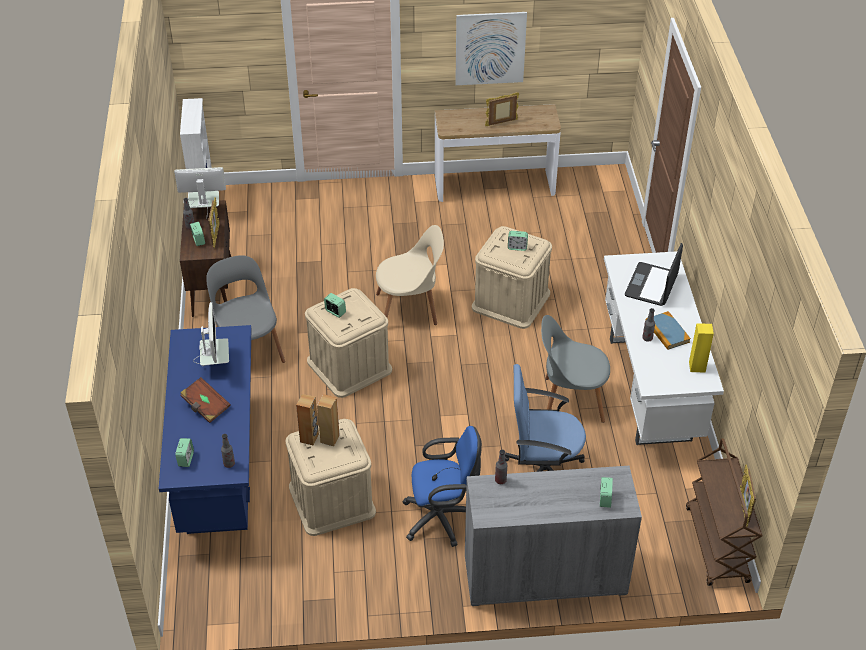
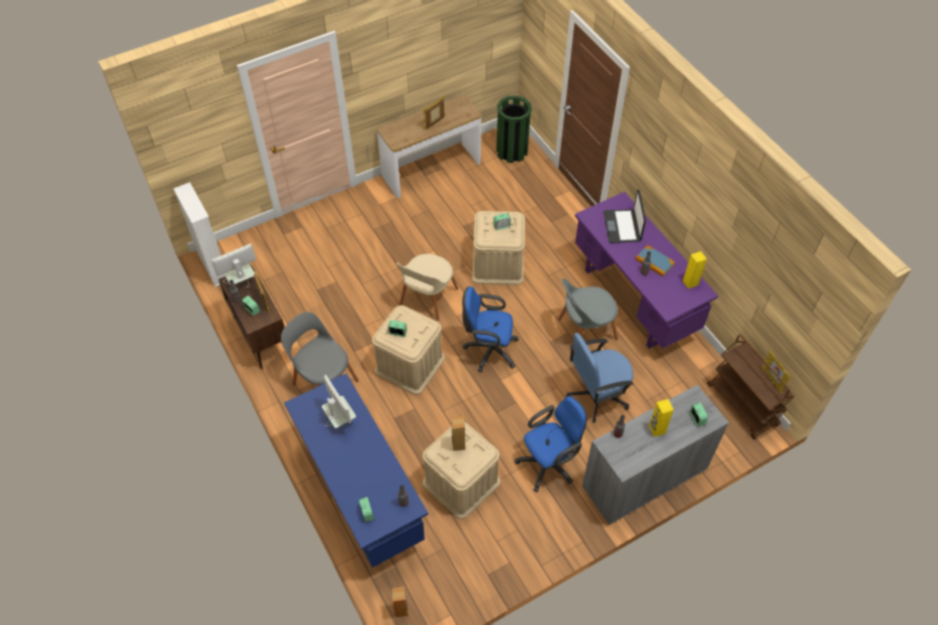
camera: 25 degrees left, 10 degrees up
brown book [180,377,231,423] -> none
brown speaker [296,394,319,446] -> brown speaker moved to [392,587,408,617]
beige chair [376,225,444,325] -> beige chair turned 150 degrees clockwise [397,254,459,321]
picture [455,12,527,85] -> none
white desk [604,251,724,445] -> purple desk [575,192,718,349]
none -> blue office chair [462,286,519,372]
none -> green trash can [496,96,532,163]
none -> yellow speaker [649,399,674,437]

